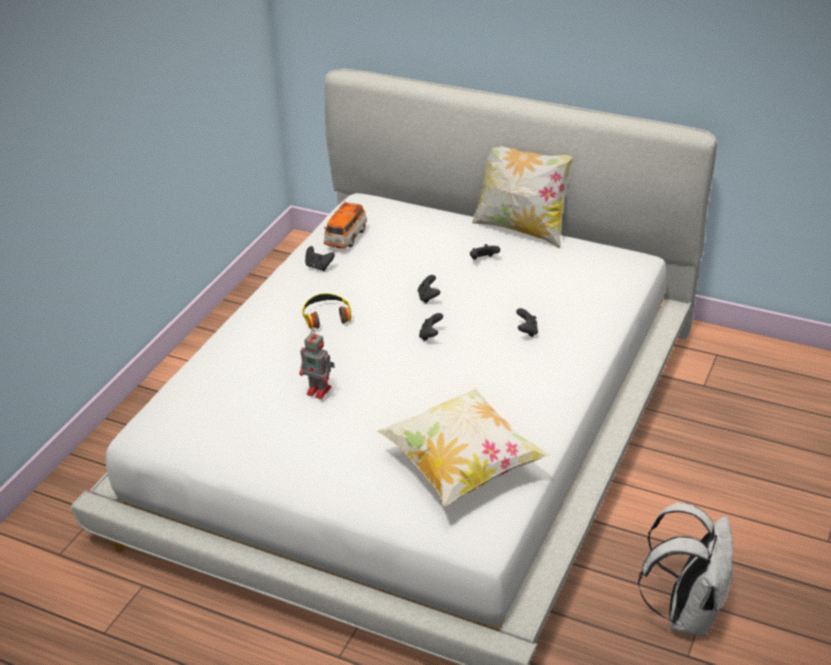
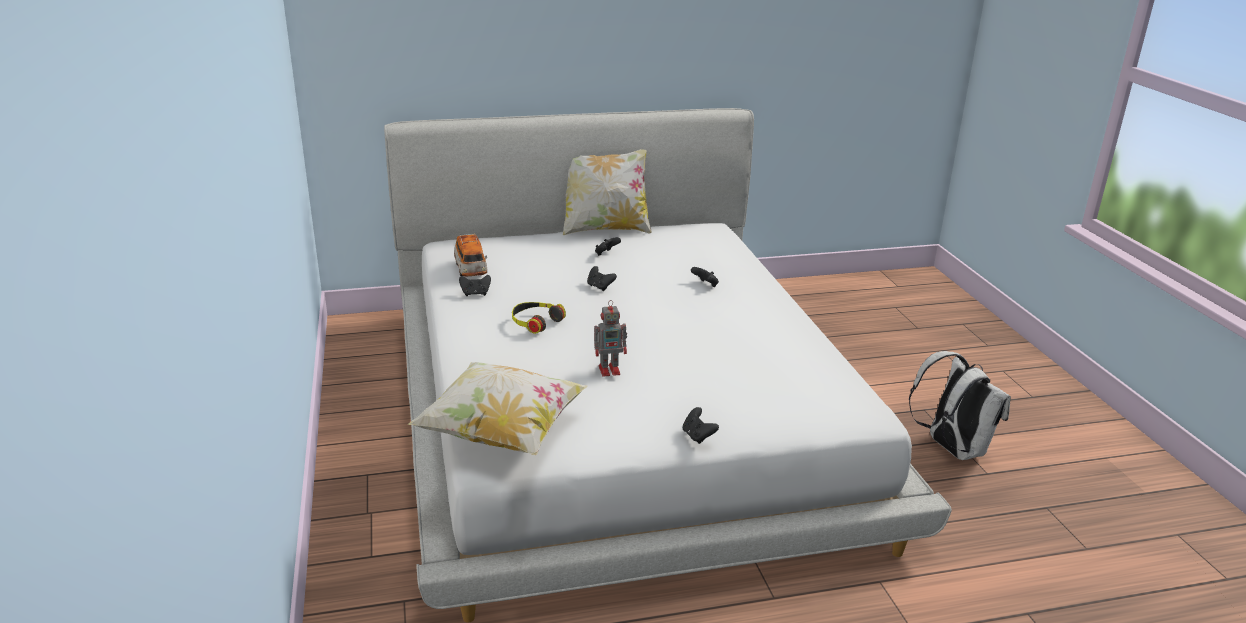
camera: 40 degrees left, 10 degrees down
pillow [377,388,550,506] -> pillow moved to [407,362,588,455]
black game controller [419,313,443,341] -> black game controller moved to [683,407,719,444]

